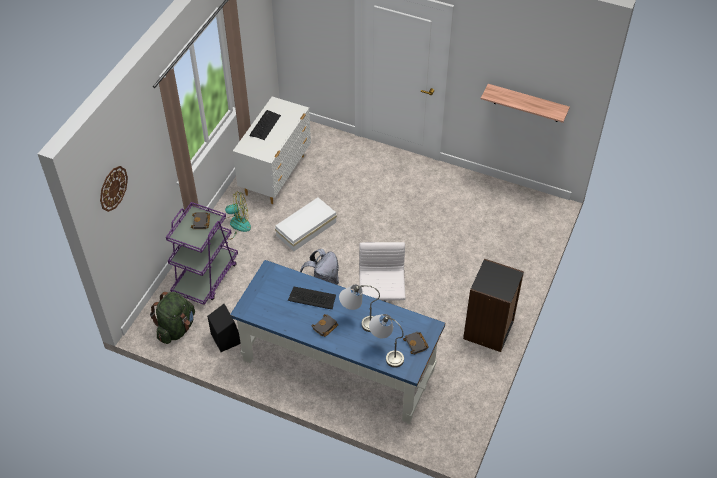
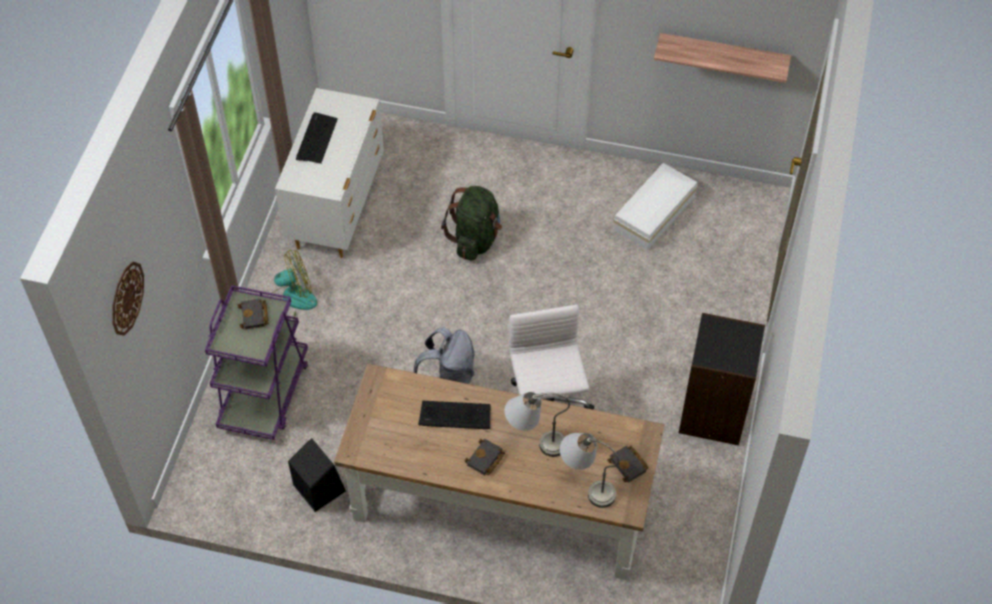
camera: 10 degrees left, 5 degrees up
green backpack [150,292,195,344] -> green backpack moved to [441,186,502,261]
blue desk [230,260,445,424] -> brown desk [334,363,665,580]
white storage box [275,198,337,251] -> white storage box moved to [613,163,698,250]

